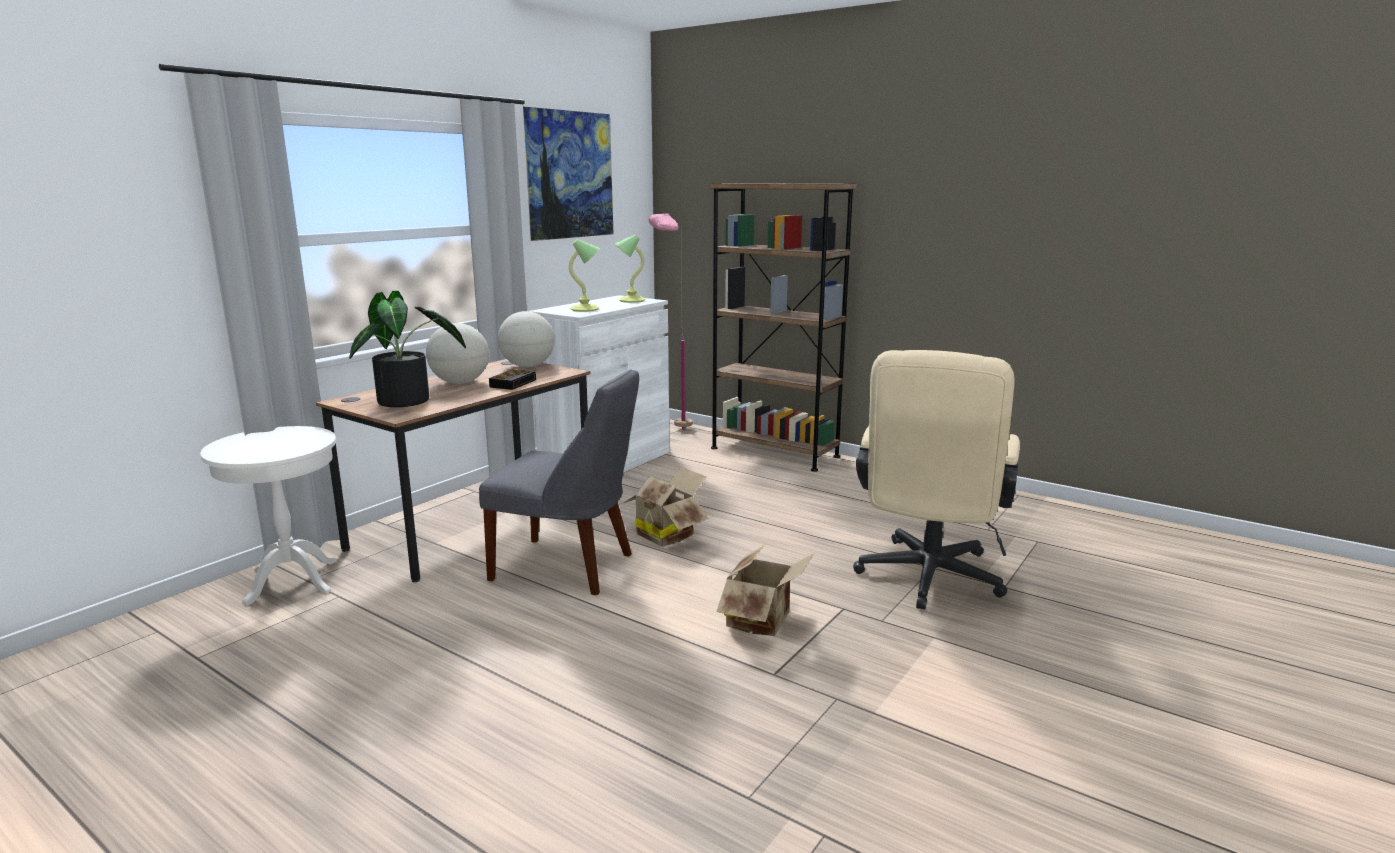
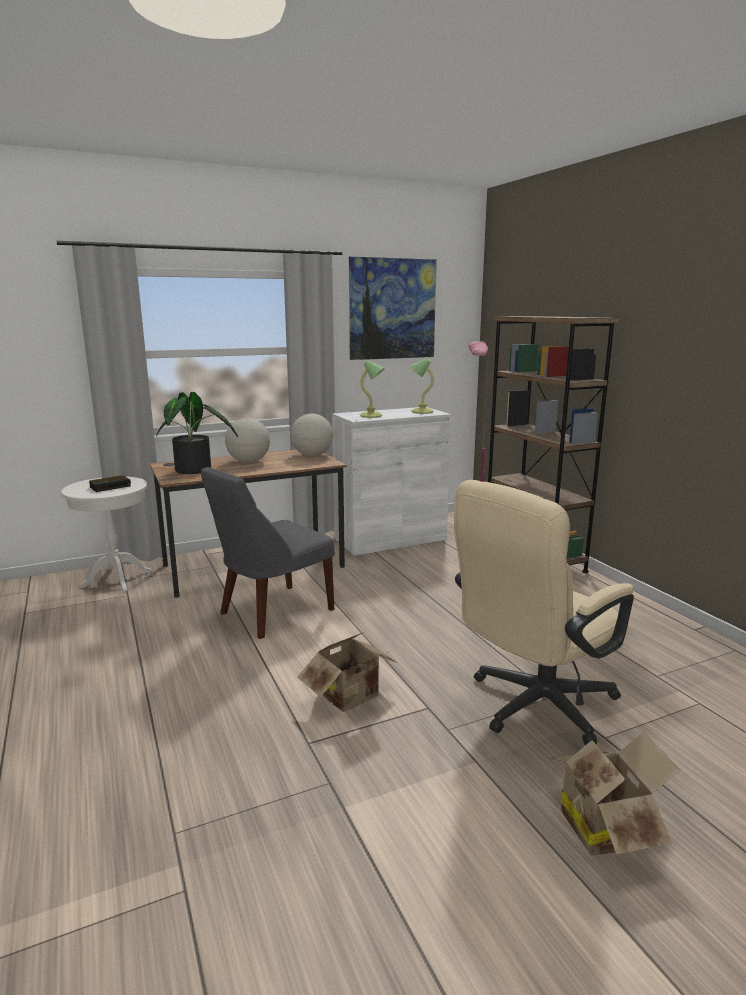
camera: 30 degrees right, 0 degrees up
grey chair [479,369,639,595] -> grey chair turned 90 degrees clockwise [201,467,334,639]
alarm clock [489,369,536,390] -> alarm clock moved to [89,475,131,492]
cardboard box [622,467,709,547] -> cardboard box moved to [548,732,681,856]

